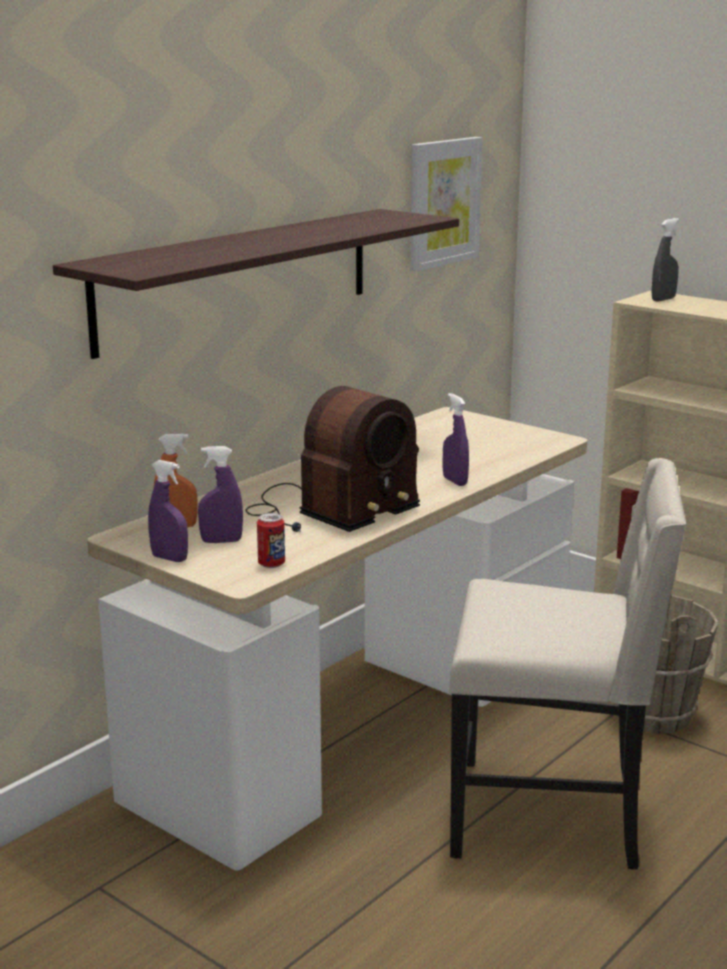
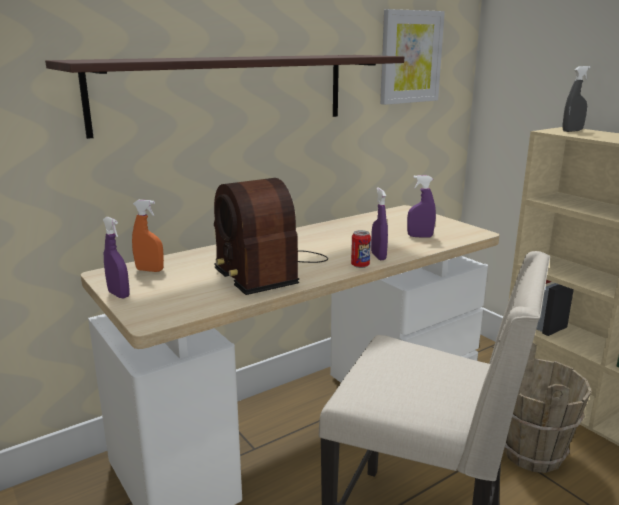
camera: 15 degrees right, 0 degrees up
purple spray bottle [198,446,243,543] -> purple spray bottle moved to [407,175,436,238]
radio [246,386,420,532] -> radio turned 90 degrees clockwise [214,178,328,295]
can [257,513,285,568] -> can moved to [351,230,371,268]

